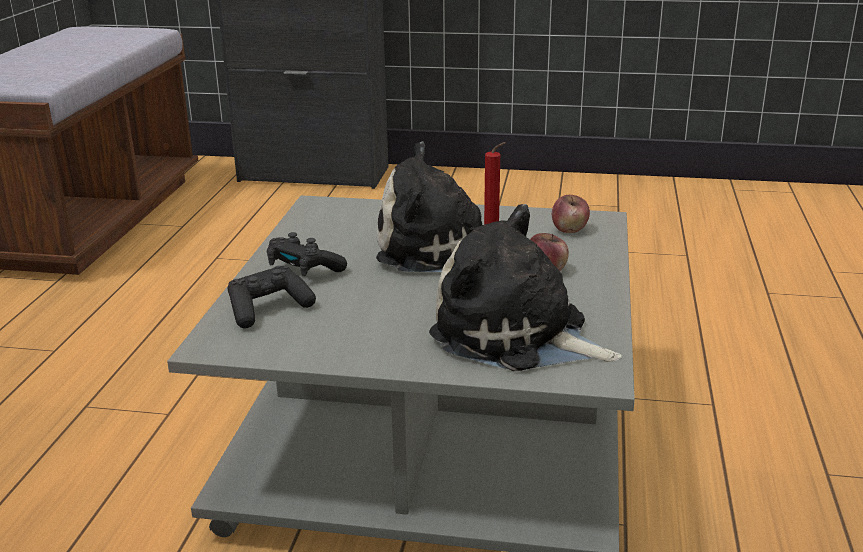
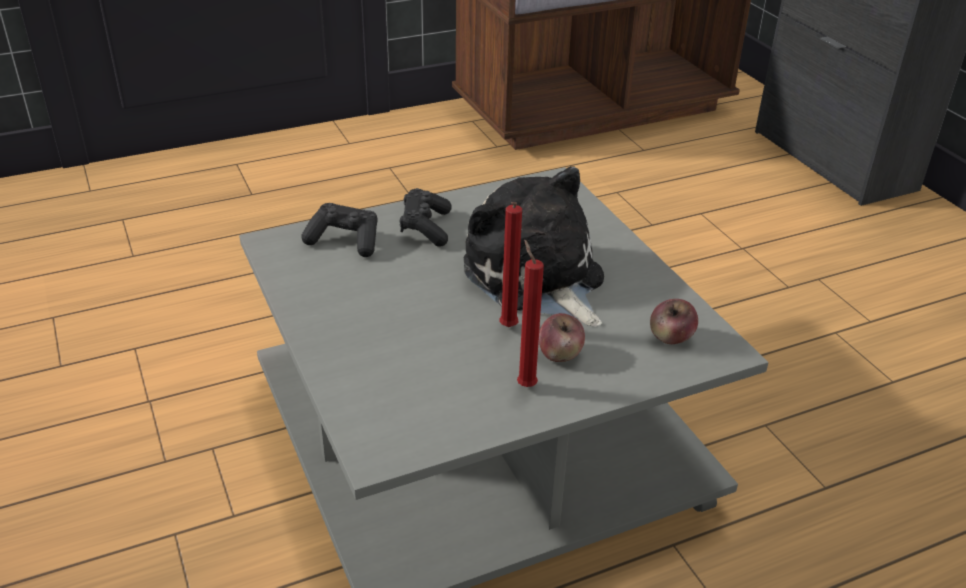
camera: 55 degrees right, 10 degrees up
plush toy [429,204,622,371] -> none
none -> red candle [517,240,544,387]

